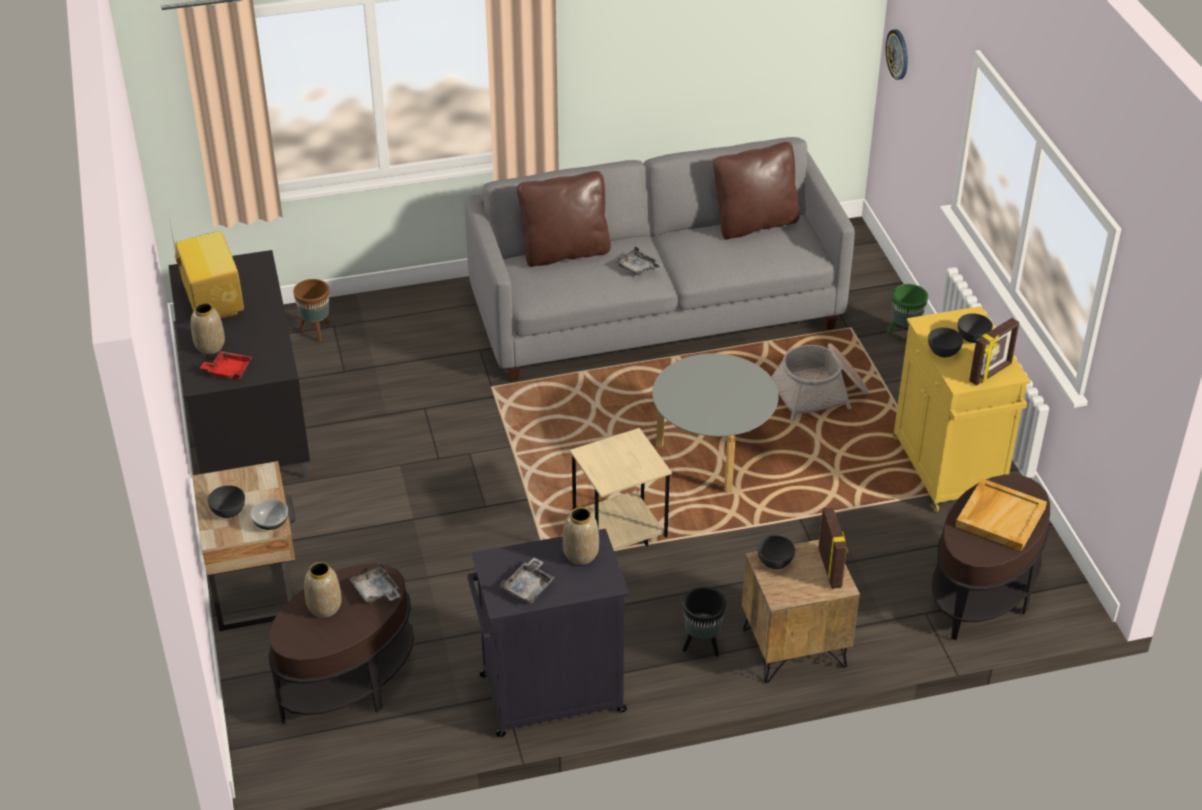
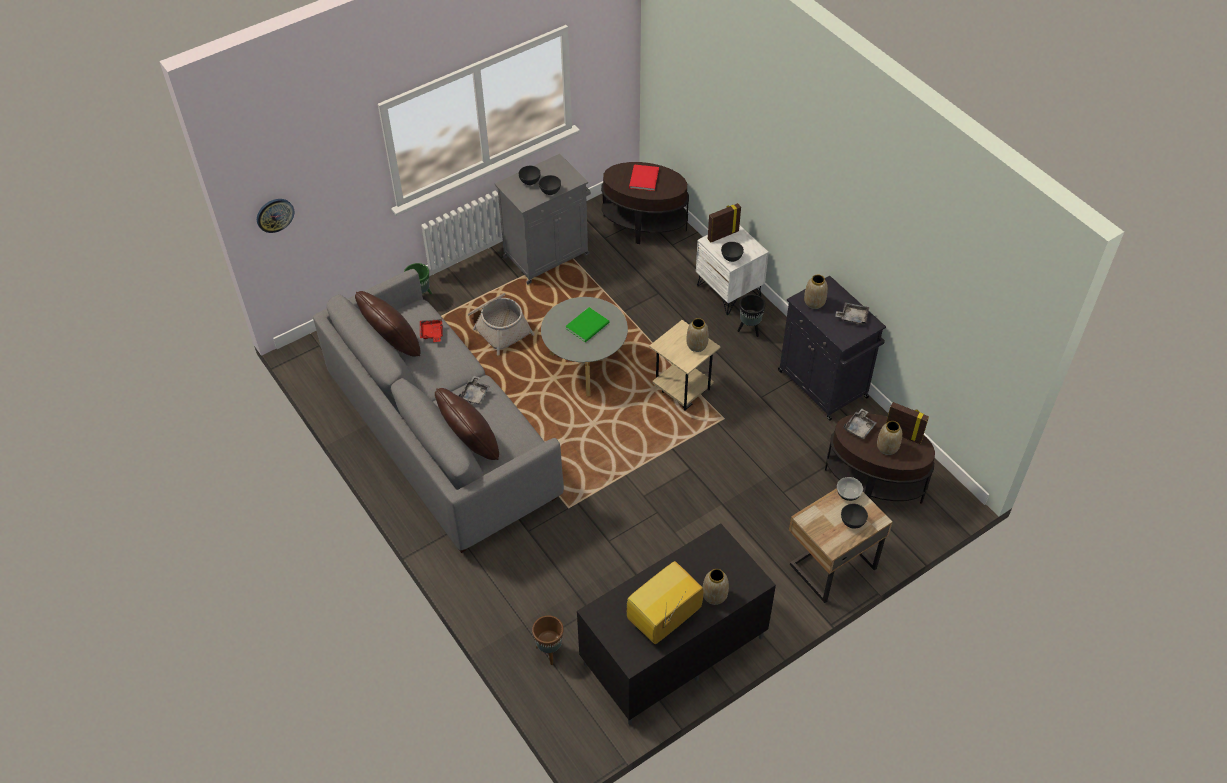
camera: 110 degrees left, 10 degrees up
red tray [200,351,252,380] -> red tray moved to [420,319,443,342]
brown nightstand [742,540,860,683] -> white nightstand [696,225,769,315]
yellow cabinet [893,306,1031,512] -> grey cabinet [495,154,591,284]
beige tray [955,478,1047,551] -> red book [629,165,659,191]
picture frame [969,318,1019,386] -> picture frame moved to [886,402,929,444]
none -> green book [565,307,610,342]
none -> vase [686,318,709,352]

